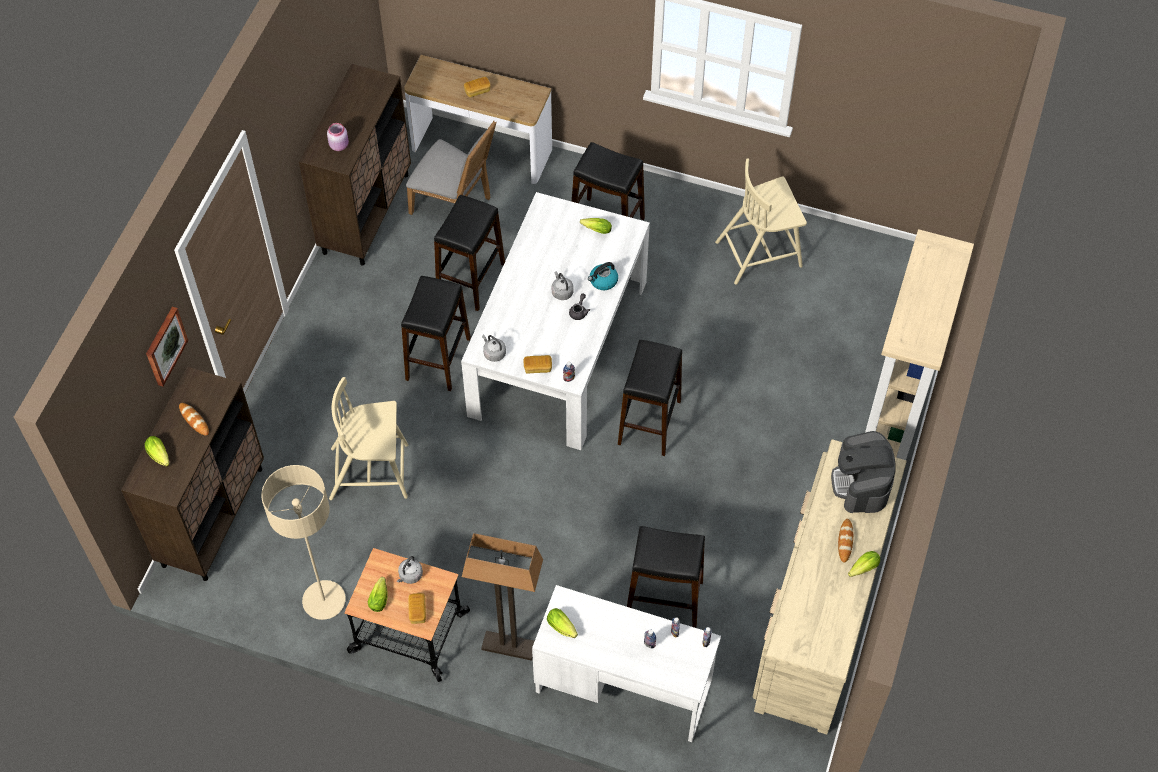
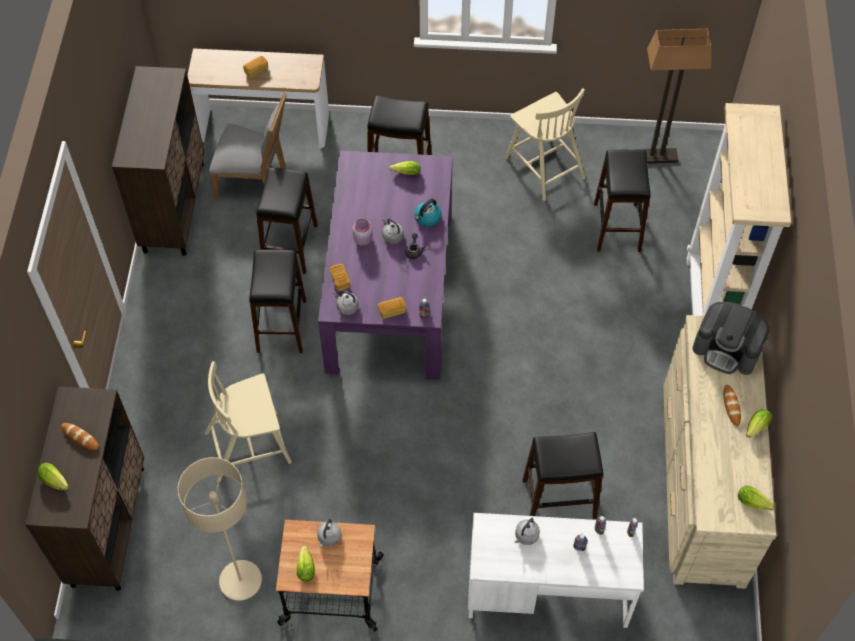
camera: 15 degrees left, 0 degrees up
picture [146,307,188,386] -> none
pink jar [327,123,349,151] -> pink jar moved to [352,219,373,246]
bread [408,593,426,624] -> bread moved to [330,264,350,291]
white dining table [461,192,650,450] -> purple dining table [318,151,453,380]
floor lamp [462,533,543,661] -> floor lamp moved to [635,29,711,164]
lettuce [547,608,578,638] -> lettuce moved to [738,485,775,510]
black stool [618,340,682,456] -> black stool moved to [594,150,651,252]
beige chair [715,159,807,285] -> beige chair turned 90 degrees counterclockwise [505,88,585,201]
coffee machine [831,431,896,513] -> coffee machine turned 45 degrees counterclockwise [692,302,769,375]
none -> grey kettle [514,518,540,545]

